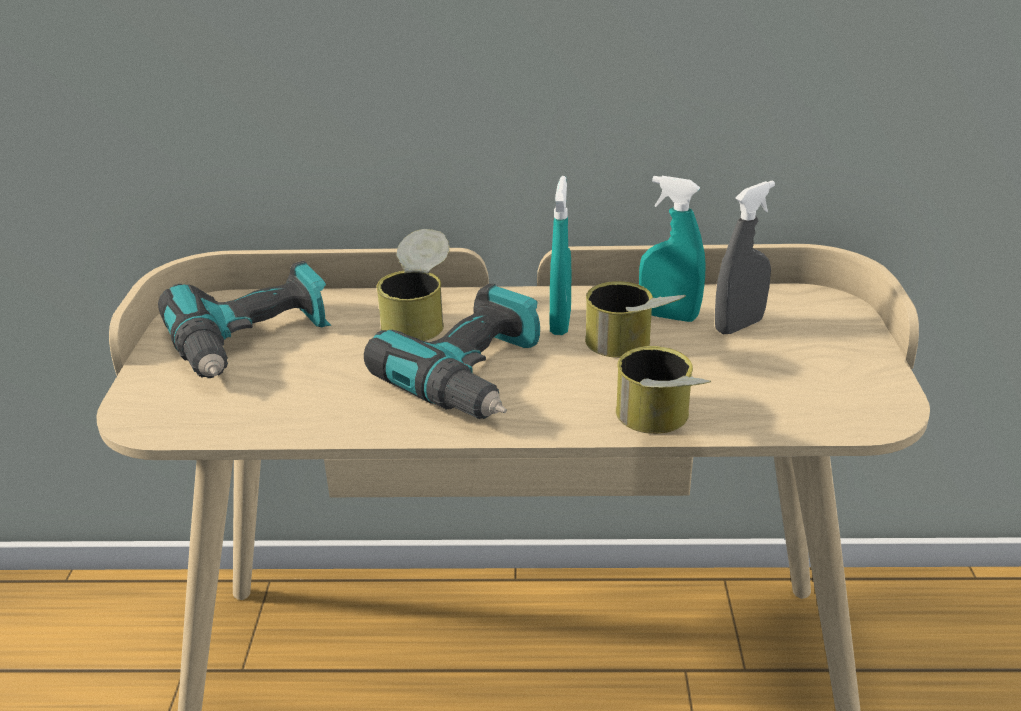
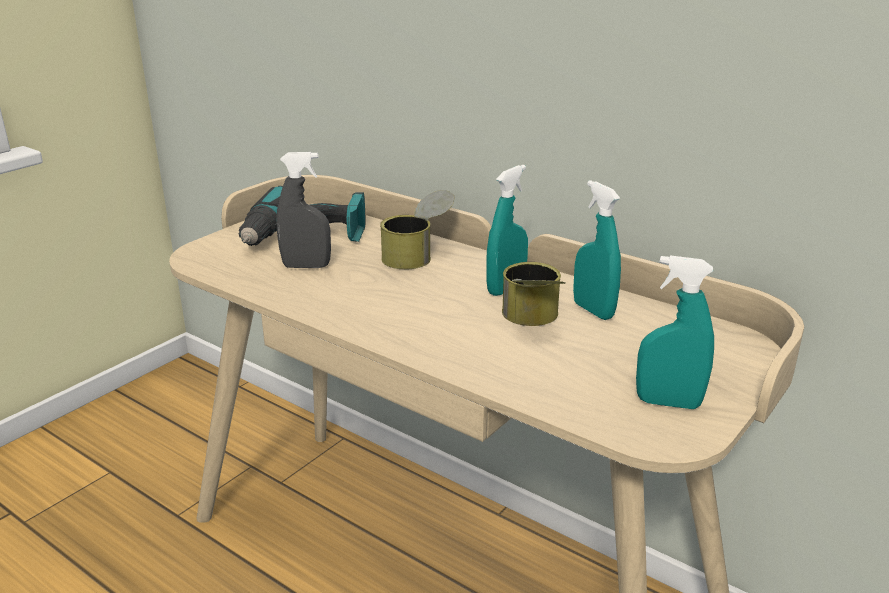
camera: 35 degrees right, 5 degrees down
power drill [364,284,540,419] -> none
can [616,346,711,434] -> none
grey spray bottle [715,180,775,334] -> grey spray bottle moved to [276,152,331,268]
none -> turquoise spray bottle [636,255,714,409]

